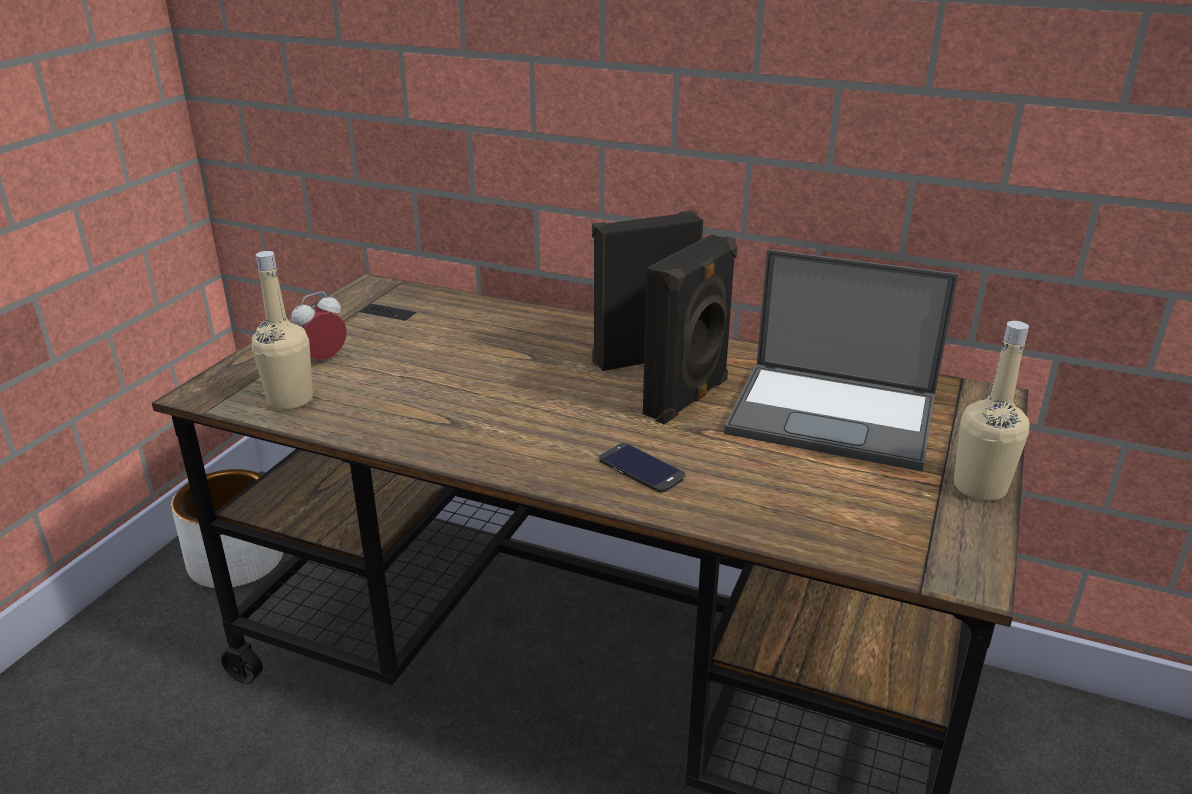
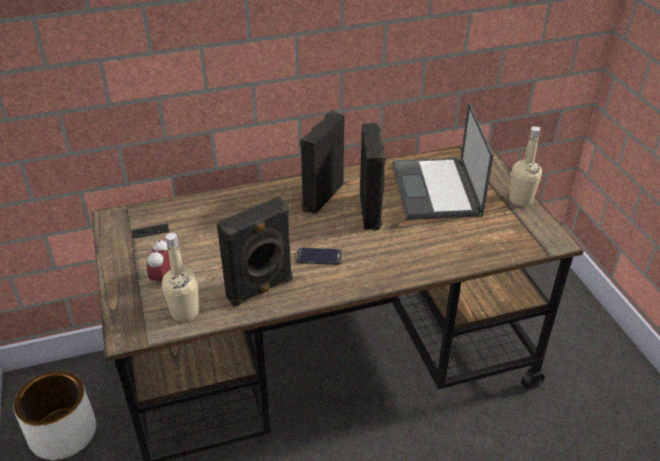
camera: 40 degrees left, 10 degrees up
phone [599,443,685,493] -> phone moved to [296,248,343,265]
laptop [724,249,958,471] -> laptop turned 105 degrees clockwise [392,102,494,220]
none -> black speaker [217,196,292,307]

